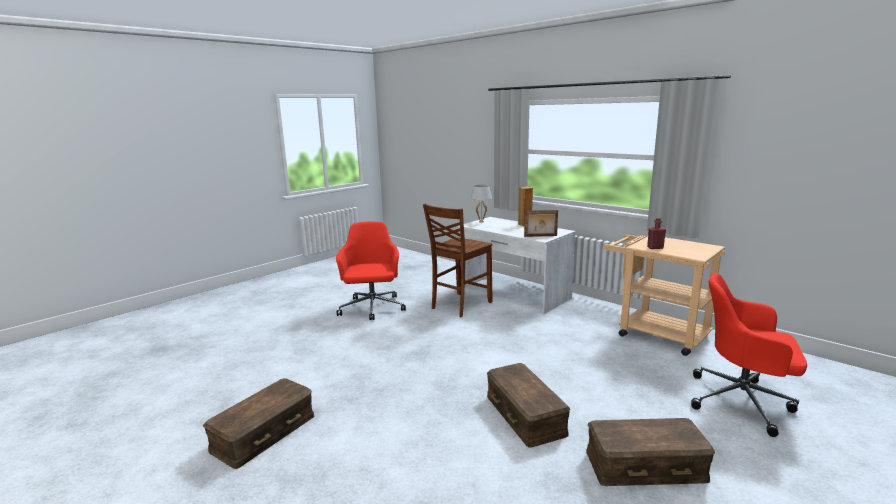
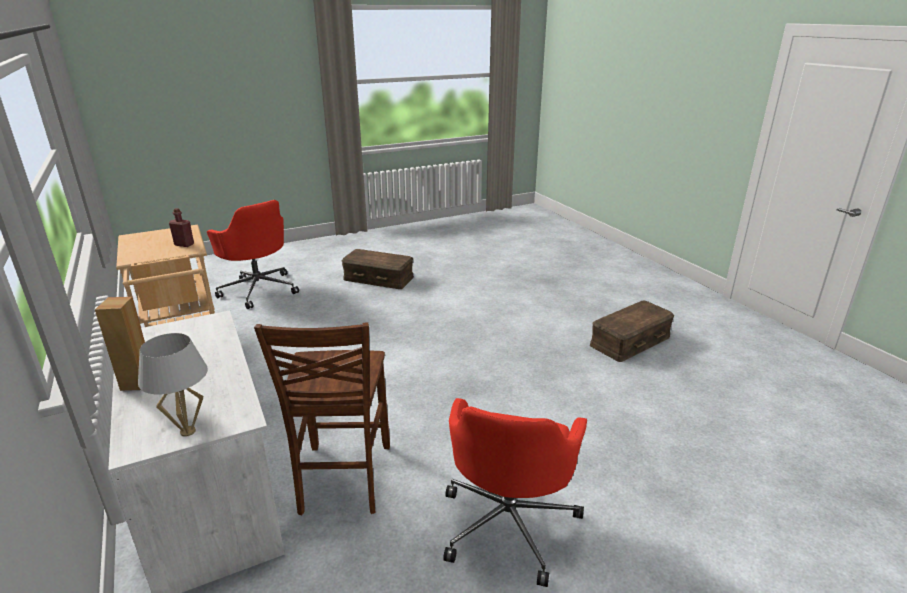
camera: 160 degrees left, 10 degrees up
brown chair [423,204,493,318] -> brown chair turned 120 degrees clockwise [254,323,390,515]
brown storage box [487,363,570,448] -> none
picture frame [524,210,558,237] -> none

